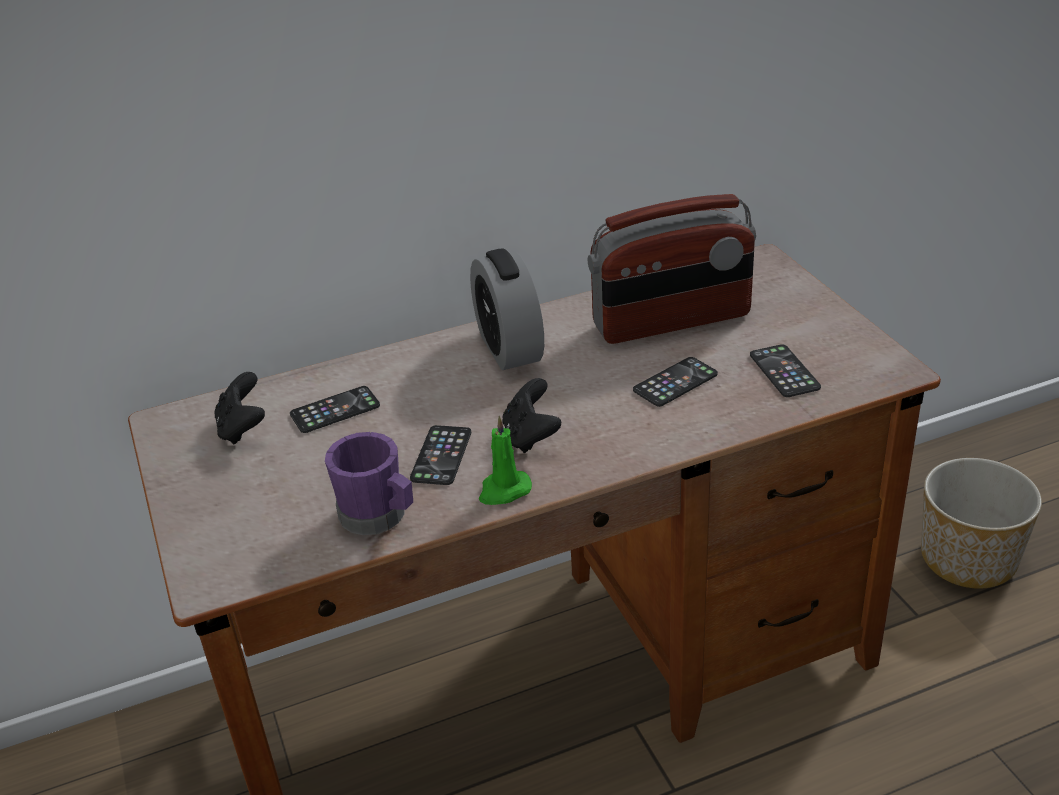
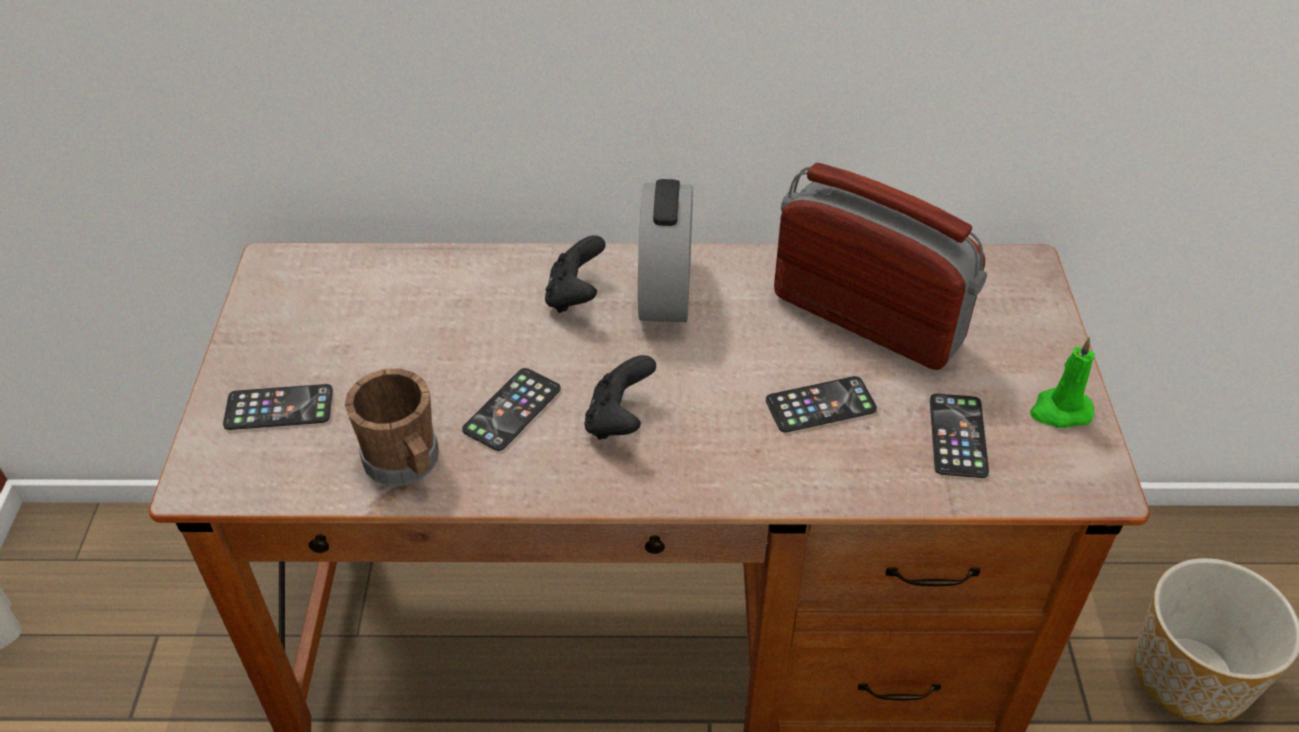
camera: 20 degrees right, 10 degrees up
black game controller [214,372,265,444] -> black game controller moved to [545,235,606,313]
phone [290,386,380,433] -> phone moved to [223,384,333,430]
purple mug [325,432,413,535] -> brown mug [345,369,439,486]
green candle [479,416,532,505] -> green candle moved to [1030,337,1095,428]
radio [588,194,756,344] -> radio turned 150 degrees counterclockwise [774,163,987,370]

